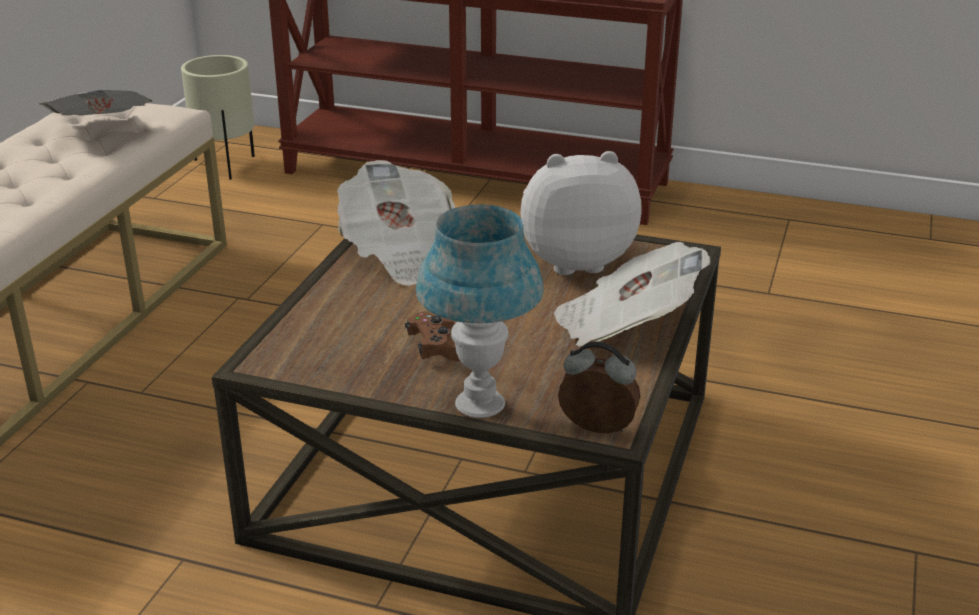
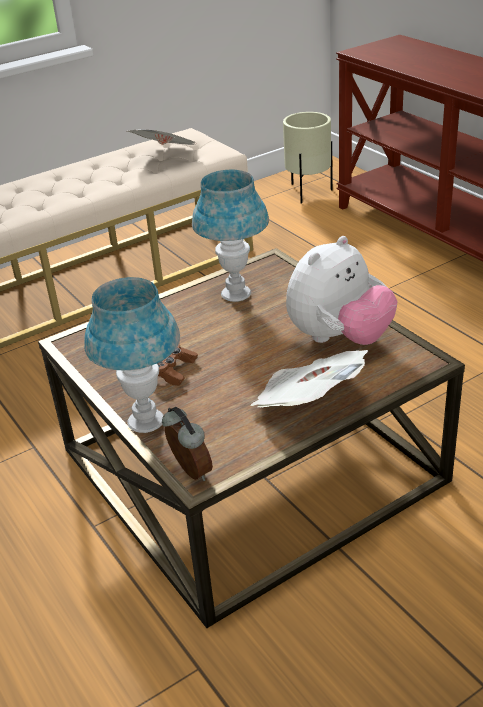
camera: 40 degrees right, 5 degrees up
newspaper [337,160,455,286] -> blue table lamp [192,170,269,302]
plush toy [520,151,642,275] -> plush toy turned 105 degrees clockwise [286,236,397,345]

